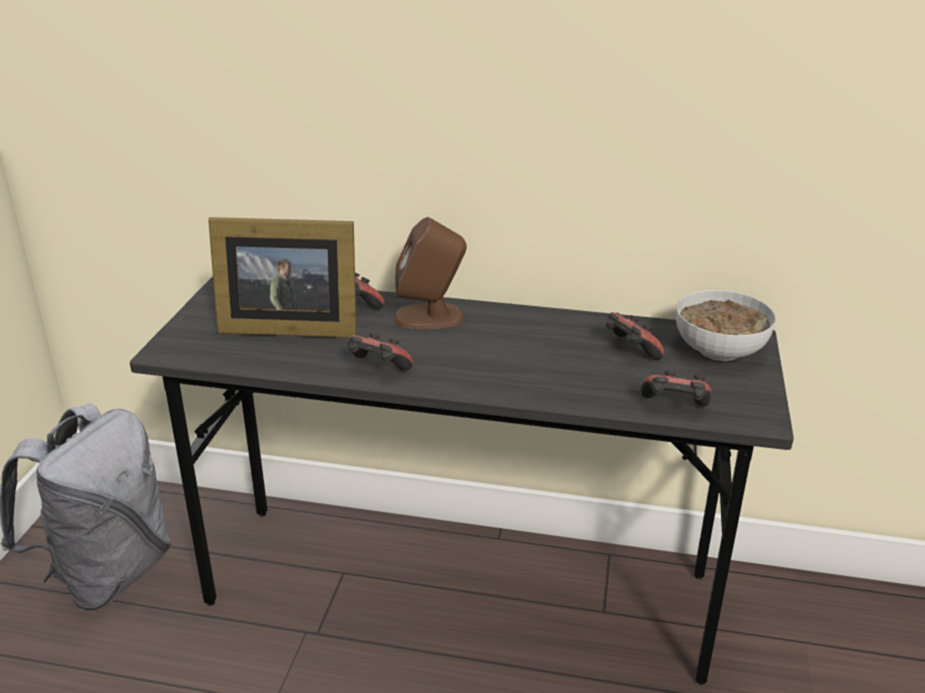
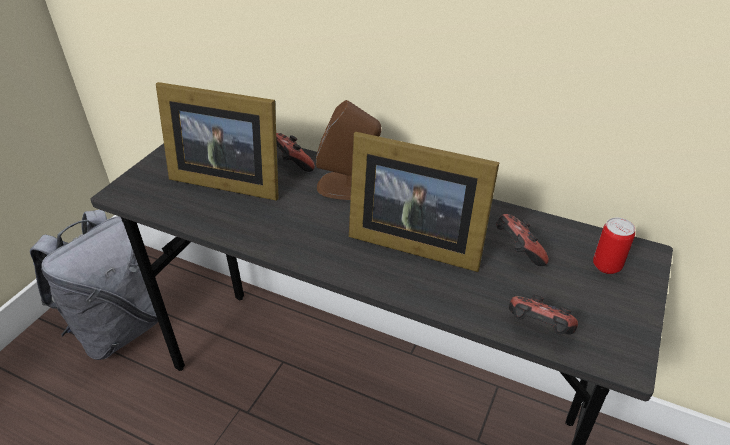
camera: 15 degrees right, 10 degrees up
game controller [348,333,413,371] -> none
bowl [676,290,776,361] -> can [593,218,635,274]
none -> picture frame [349,132,500,272]

